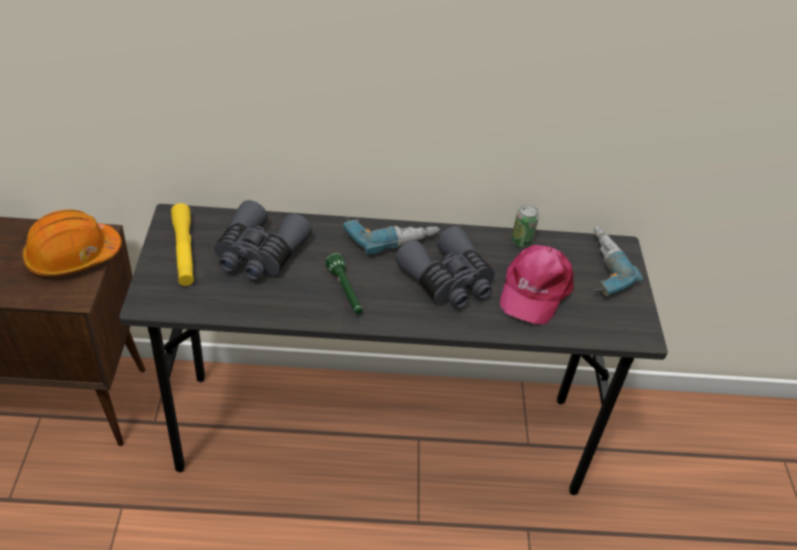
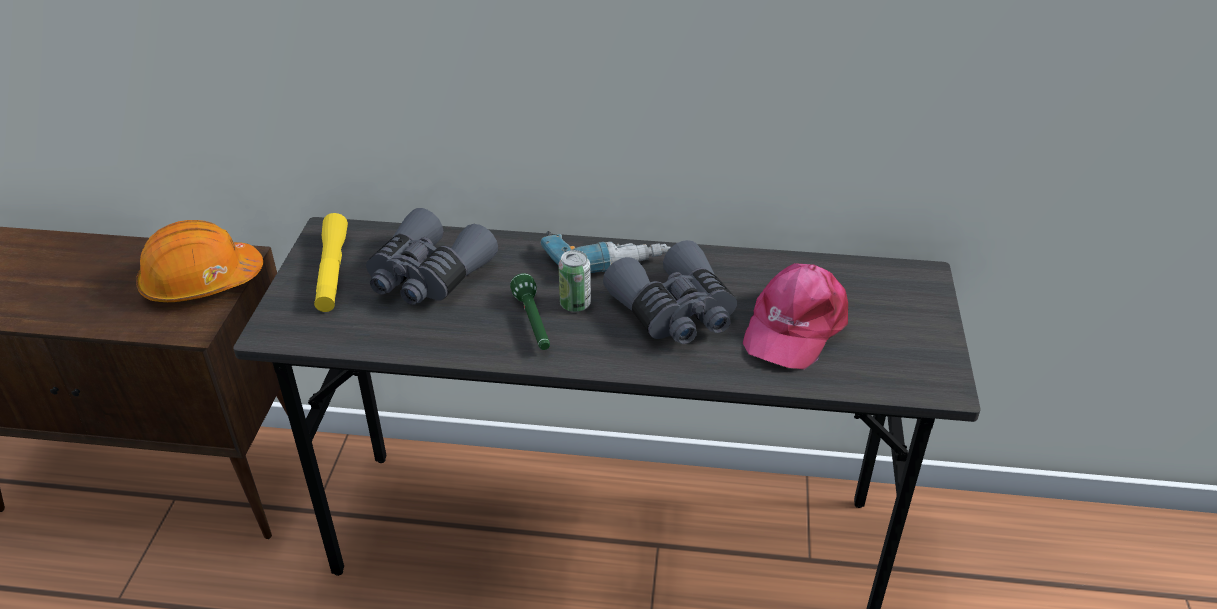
camera: 10 degrees right, 5 degrees down
can [511,205,539,247] -> can moved to [558,250,591,312]
power drill [594,226,643,297] -> none

